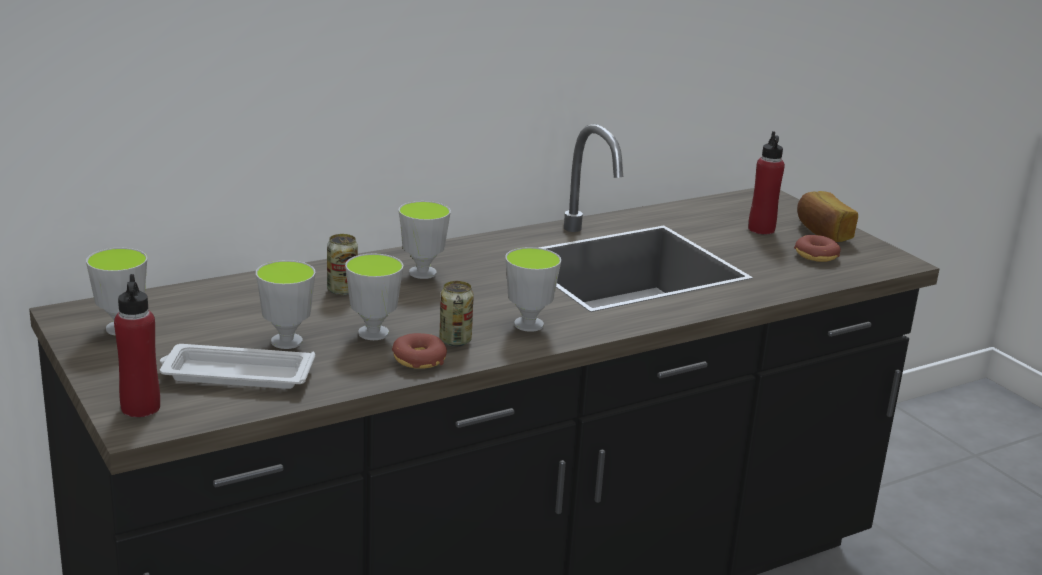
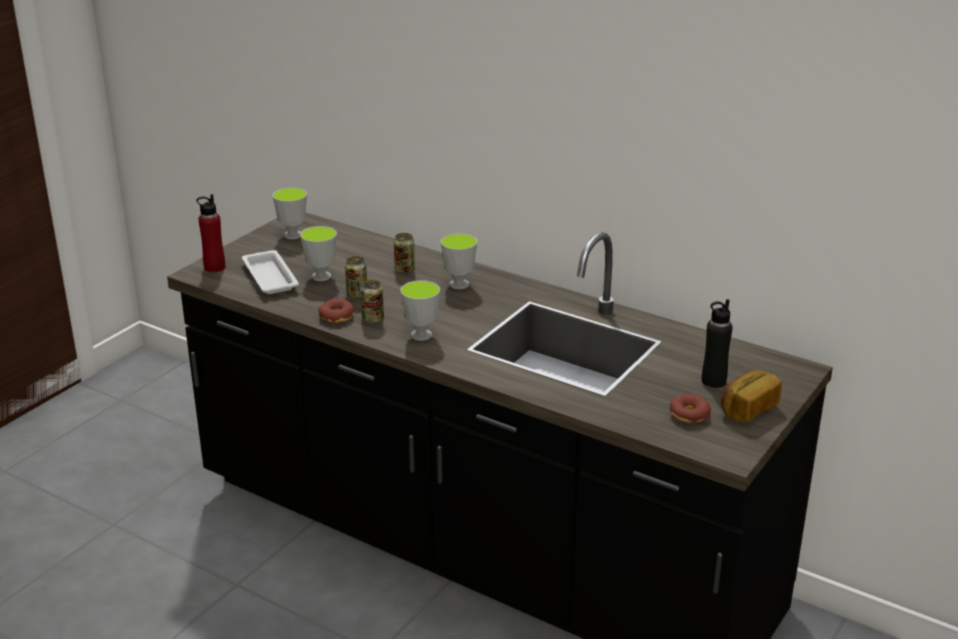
camera: 65 degrees right, 5 degrees up
cup [345,253,403,340] -> can [345,256,367,299]
red bottle [748,131,785,235] -> black bottle [702,299,733,388]

